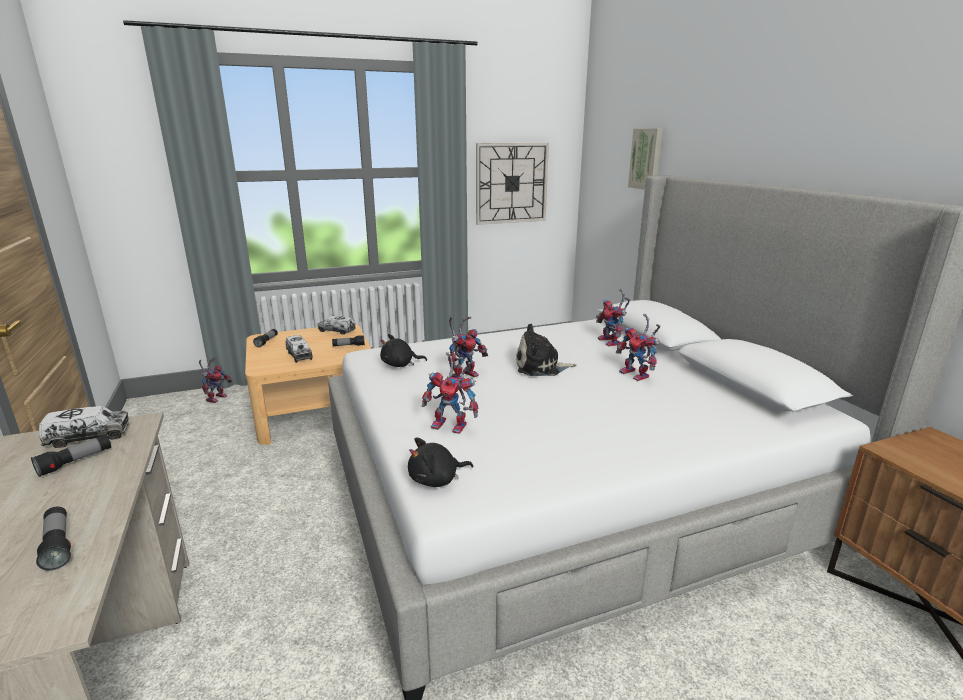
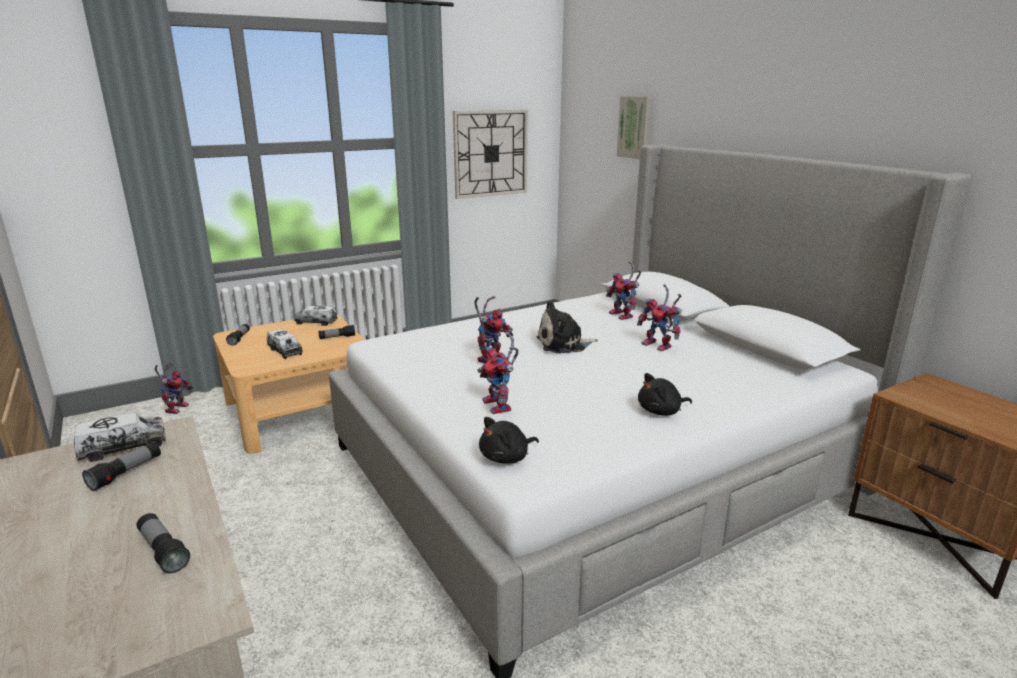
camera: 10 degrees left, 0 degrees up
black plush toy [380,334,427,367] -> black plush toy moved to [638,373,692,416]
toy robot [422,352,478,434] -> toy robot turned 60 degrees clockwise [477,332,518,414]

